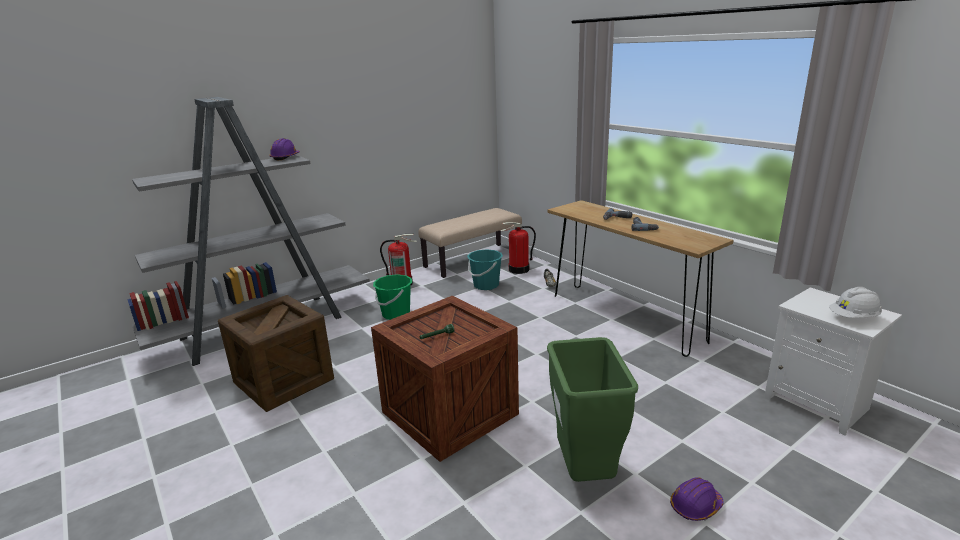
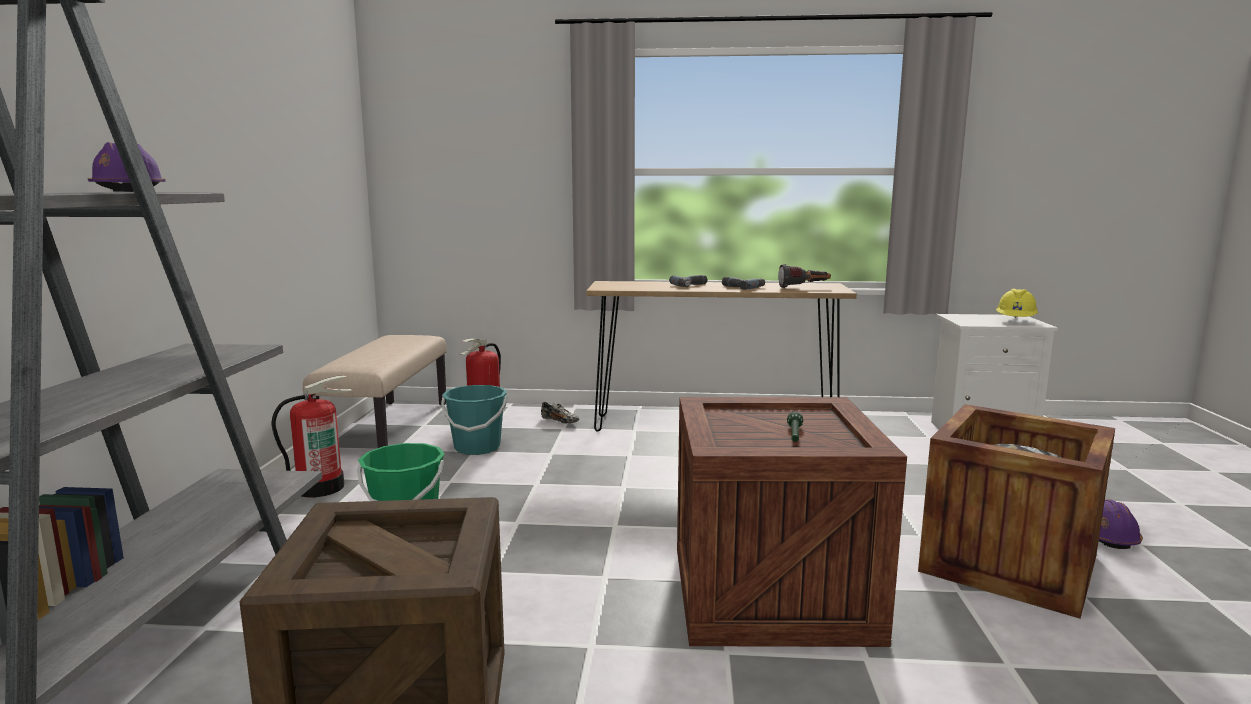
camera: 50 degrees left, 10 degrees down
green trash can [547,337,638,482] -> crate [918,404,1115,619]
white hard hat [829,287,882,318] -> yellow hard hat [996,289,1038,318]
none -> flashlight [778,264,831,288]

